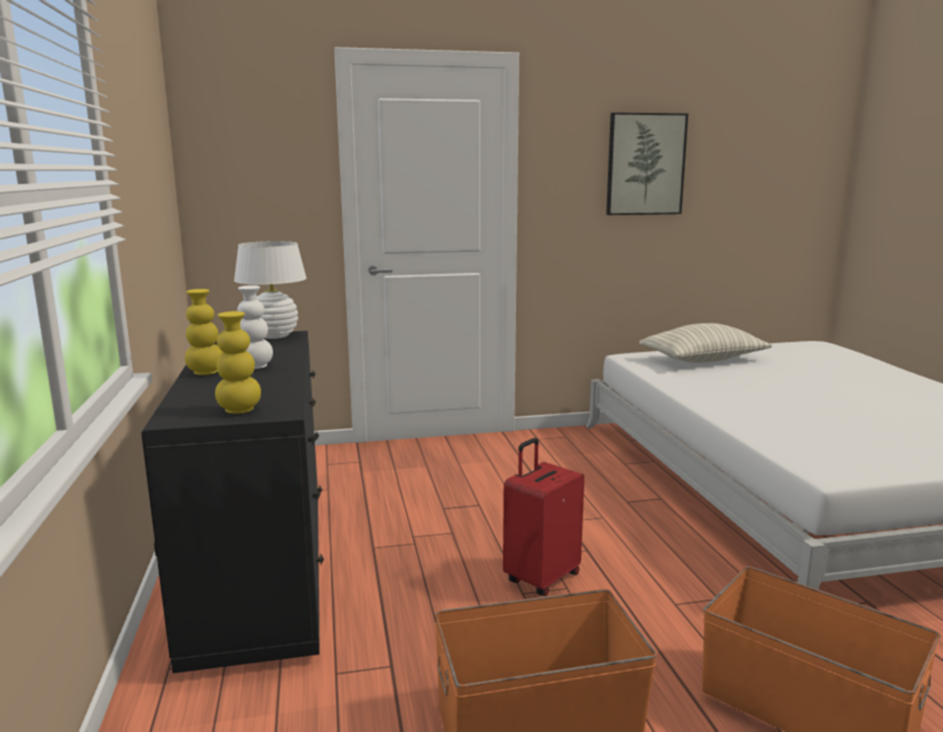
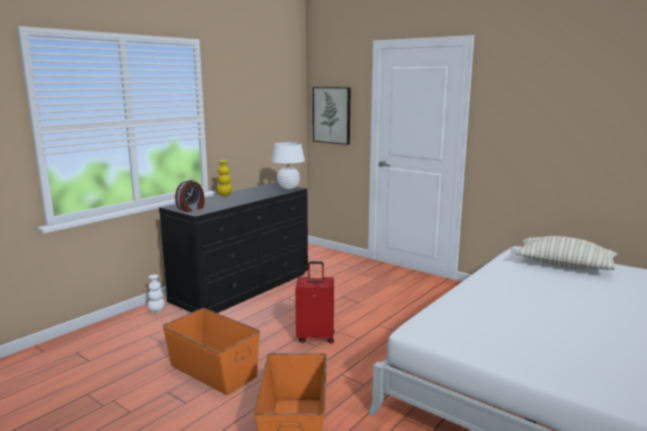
camera: 50 degrees right, 0 degrees up
yellow vase [215,311,261,414] -> alarm clock [175,180,205,212]
white vase [237,285,273,369] -> white vase moved to [148,275,165,313]
picture [606,112,688,215] -> picture moved to [313,87,351,145]

